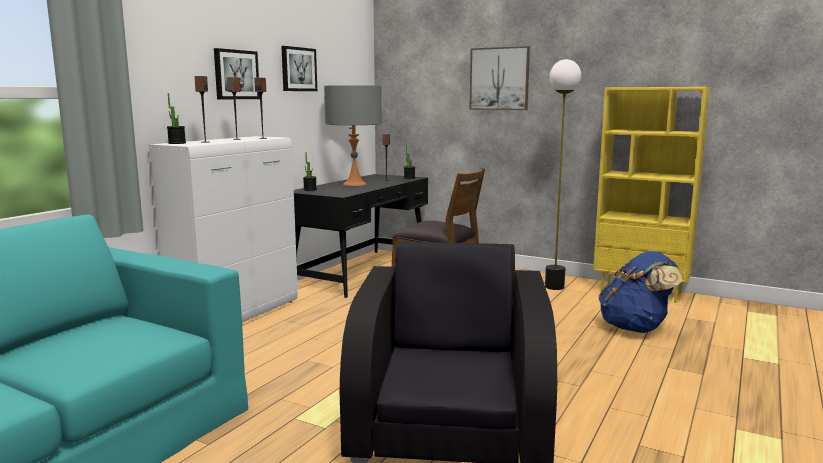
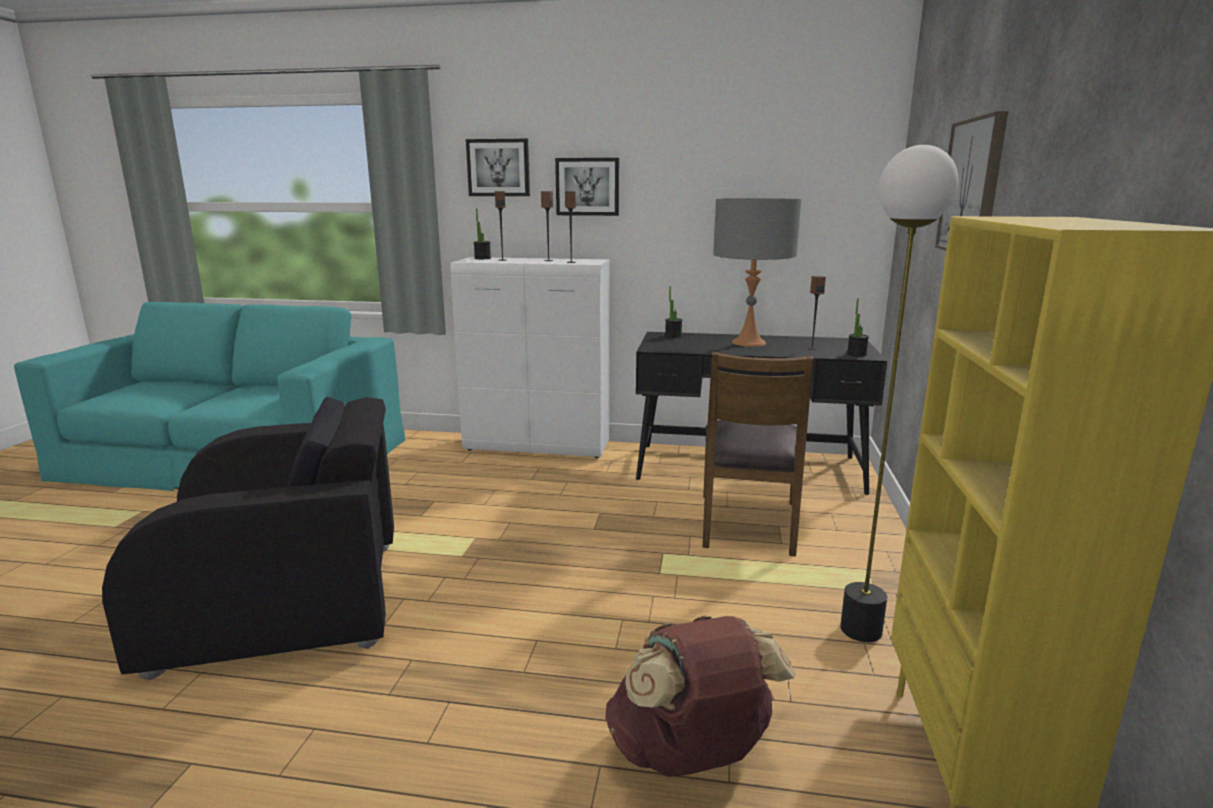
camera: 70 degrees right, 5 degrees up
picture [281,46,317,91] -> picture moved to [466,139,530,196]
blue backpack [599,251,682,333] -> brown backpack [605,615,795,777]

